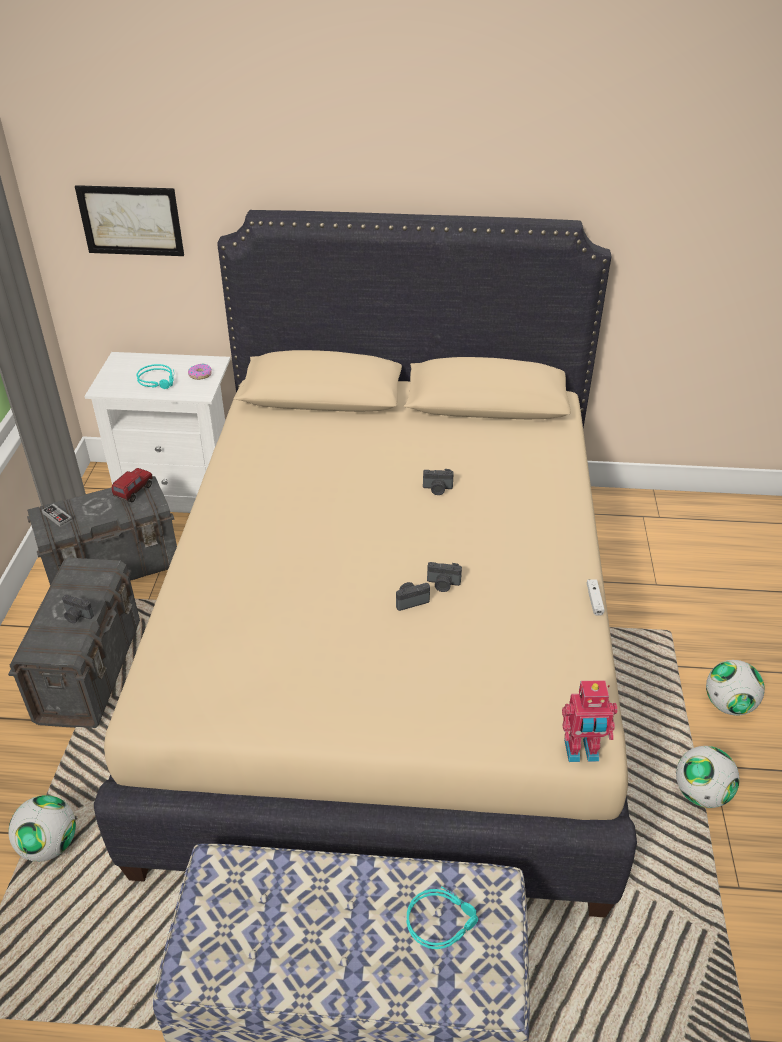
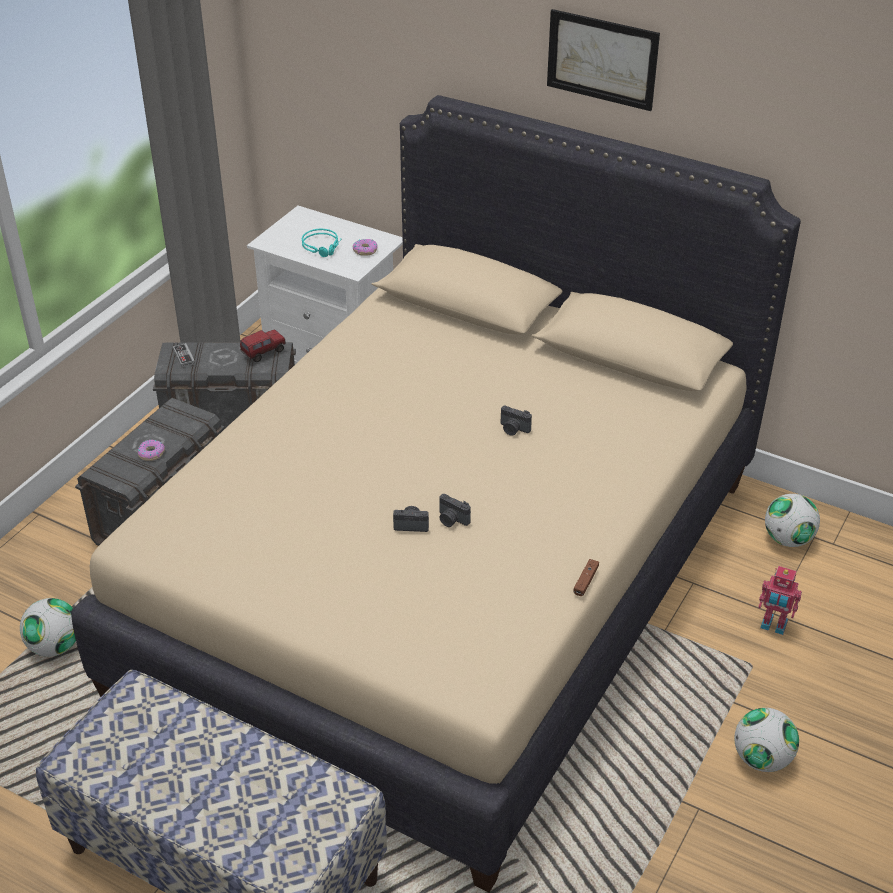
camera: 25 degrees right, 0 degrees up
camera [62,595,94,623] -> donut [138,440,165,461]
picture [75,185,184,256] -> picture moved to [547,9,660,111]
turquoise headphones [407,886,478,949] -> none
toy robot [562,680,618,762] -> toy robot moved to [758,566,802,635]
white game controller [587,580,605,616] -> brown game controller [574,559,599,596]
football [676,746,740,808] -> football moved to [765,494,820,547]

